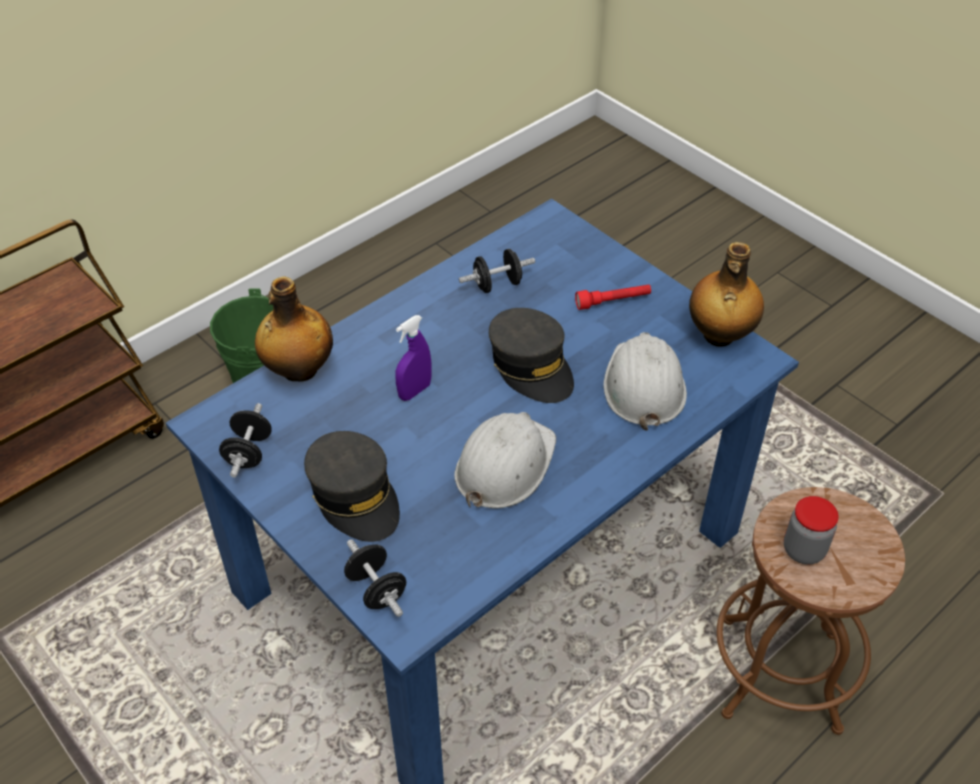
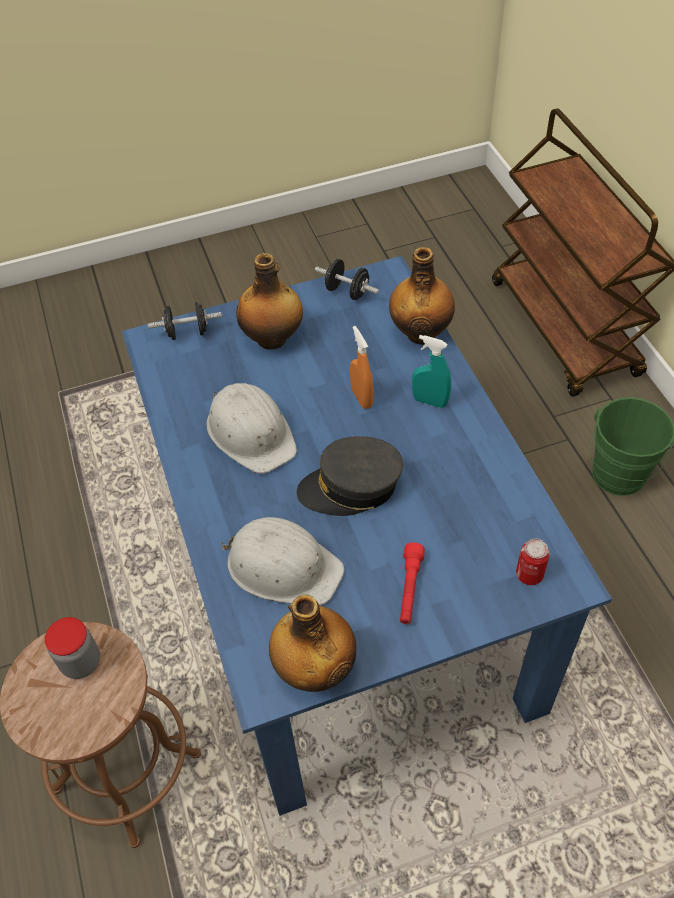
camera: 115 degrees right, 5 degrees up
grey cap [304,431,400,542] -> bottle [236,253,303,350]
purple spray bottle [395,315,431,401] -> orange spray bottle [350,326,374,409]
black dumbbell [459,249,535,293] -> none
none -> turquoise spray bottle [412,335,451,408]
none -> can [516,538,550,585]

